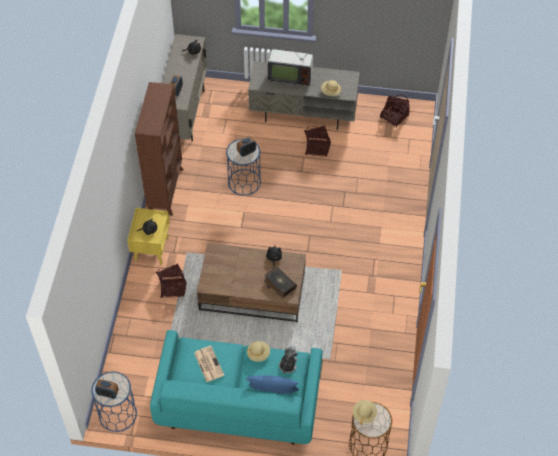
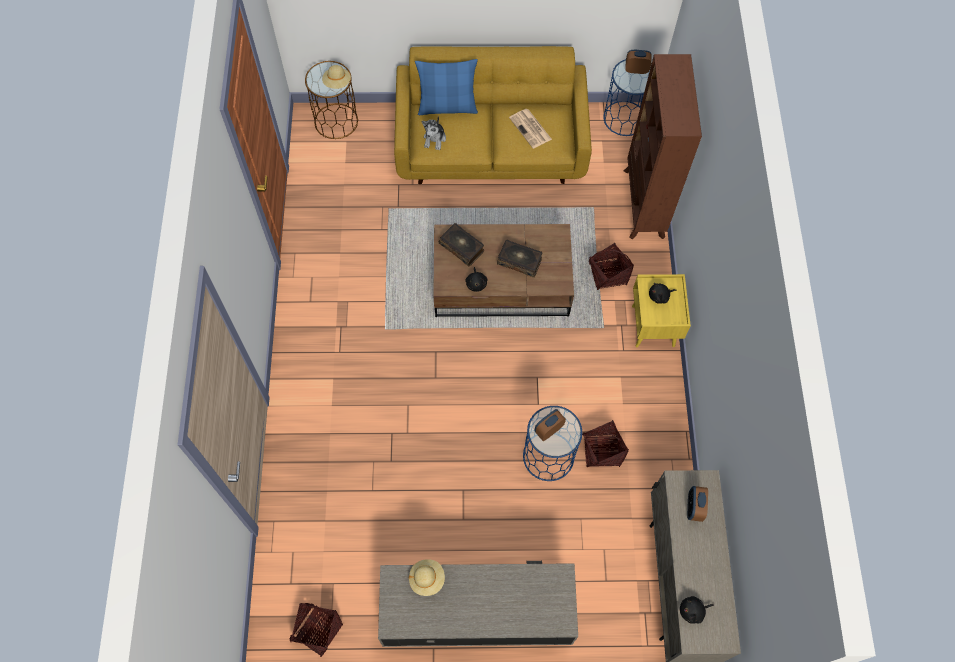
camera: 170 degrees right, 10 degrees up
brown bookcase [135,82,184,216] -> brown bookcase moved to [624,54,702,239]
turquoise sofa [150,330,322,445] -> yellow sofa [394,46,592,184]
beige hat [247,341,270,362] -> none
television [268,43,313,86] -> none
basket [304,126,331,157] -> basket moved to [582,421,629,468]
none -> book [497,240,543,277]

